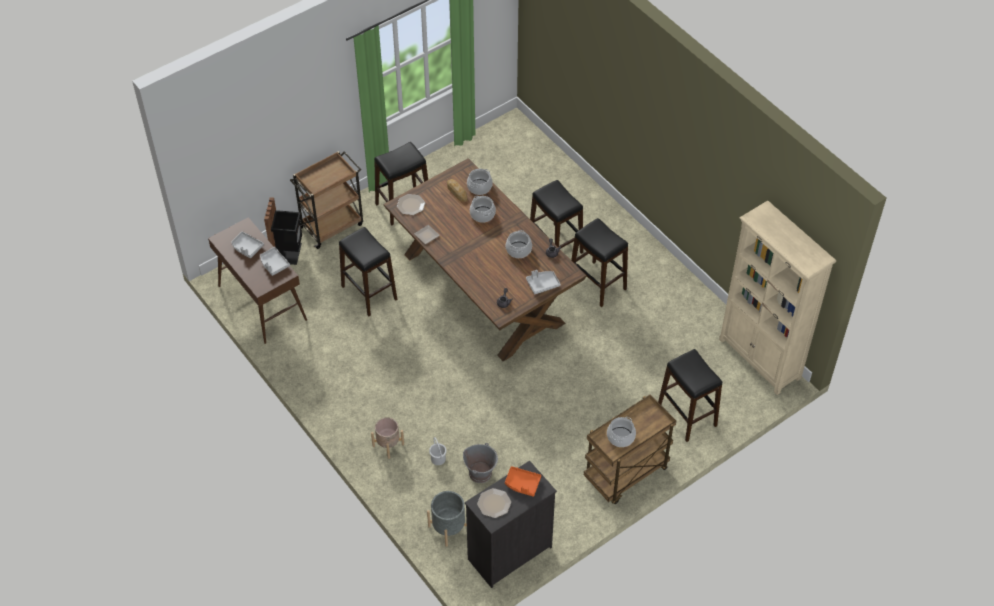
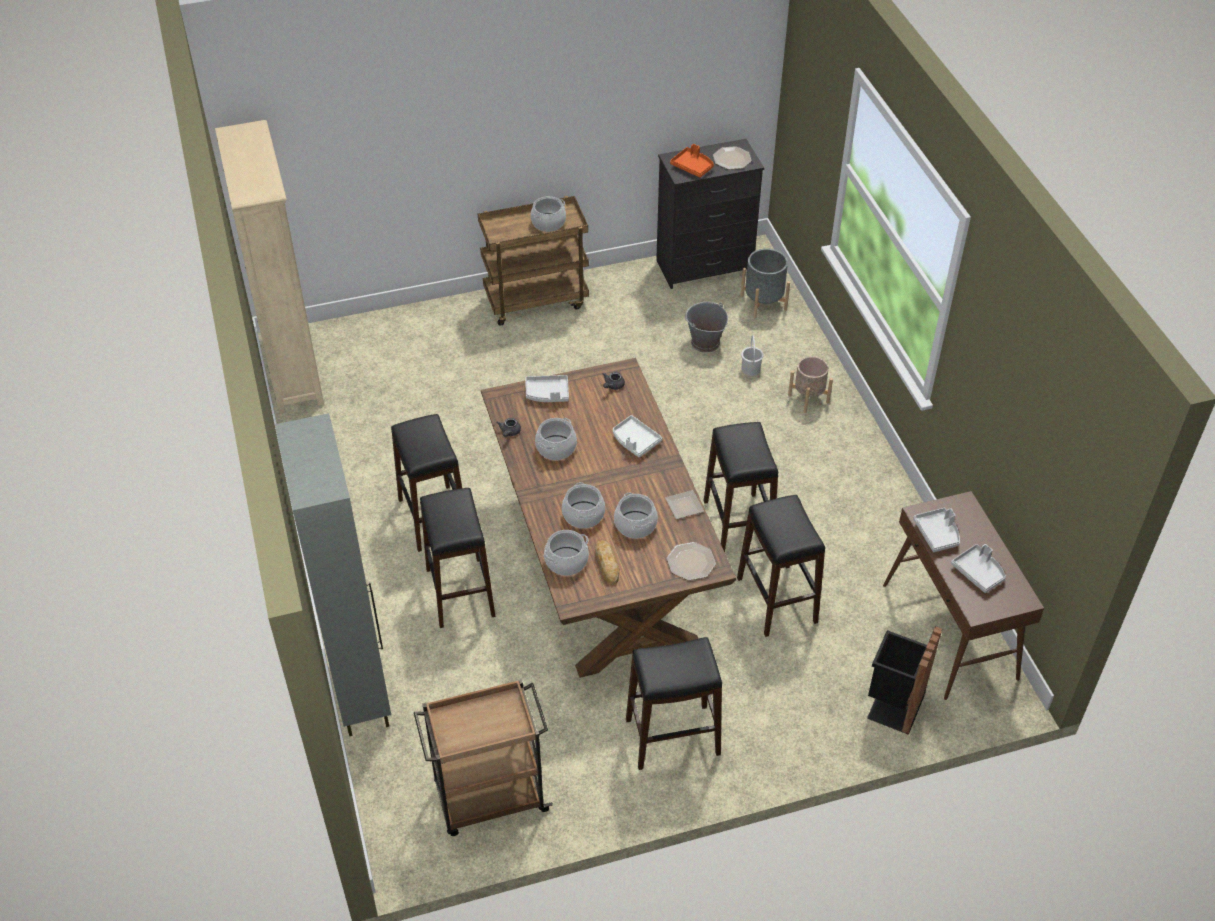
camera: 160 degrees left, 5 degrees down
brown cart [290,151,363,249] -> brown cart moved to [414,679,553,836]
black stool [658,349,722,442] -> black stool moved to [704,422,778,552]
none -> grey cabinet [275,413,391,736]
none -> white tray [613,415,662,457]
none -> cooking pot [614,492,658,538]

